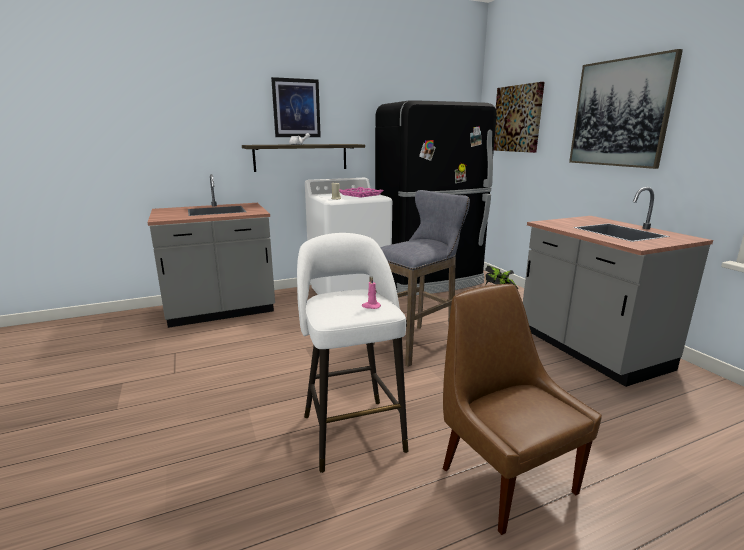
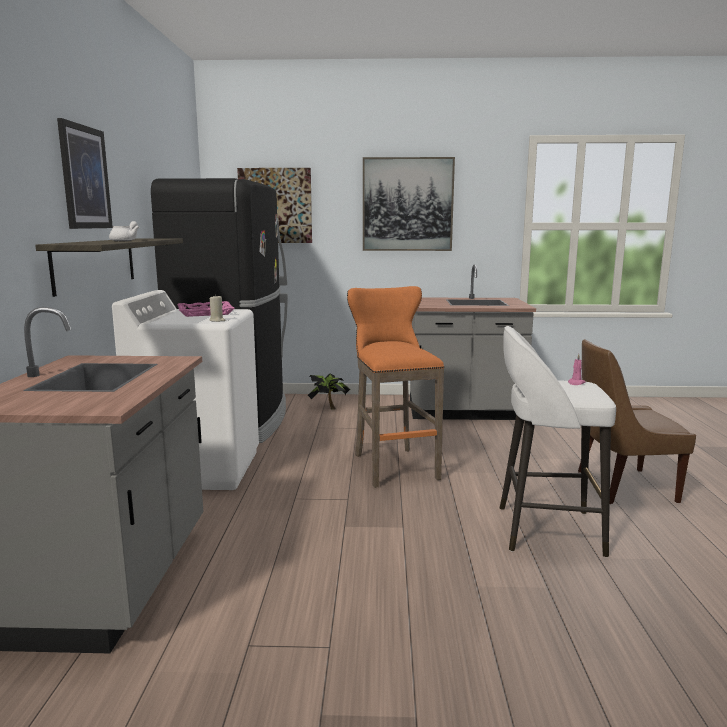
camera: 65 degrees left, 5 degrees down
grey stool [370,190,470,366] -> orange stool [347,286,444,488]

